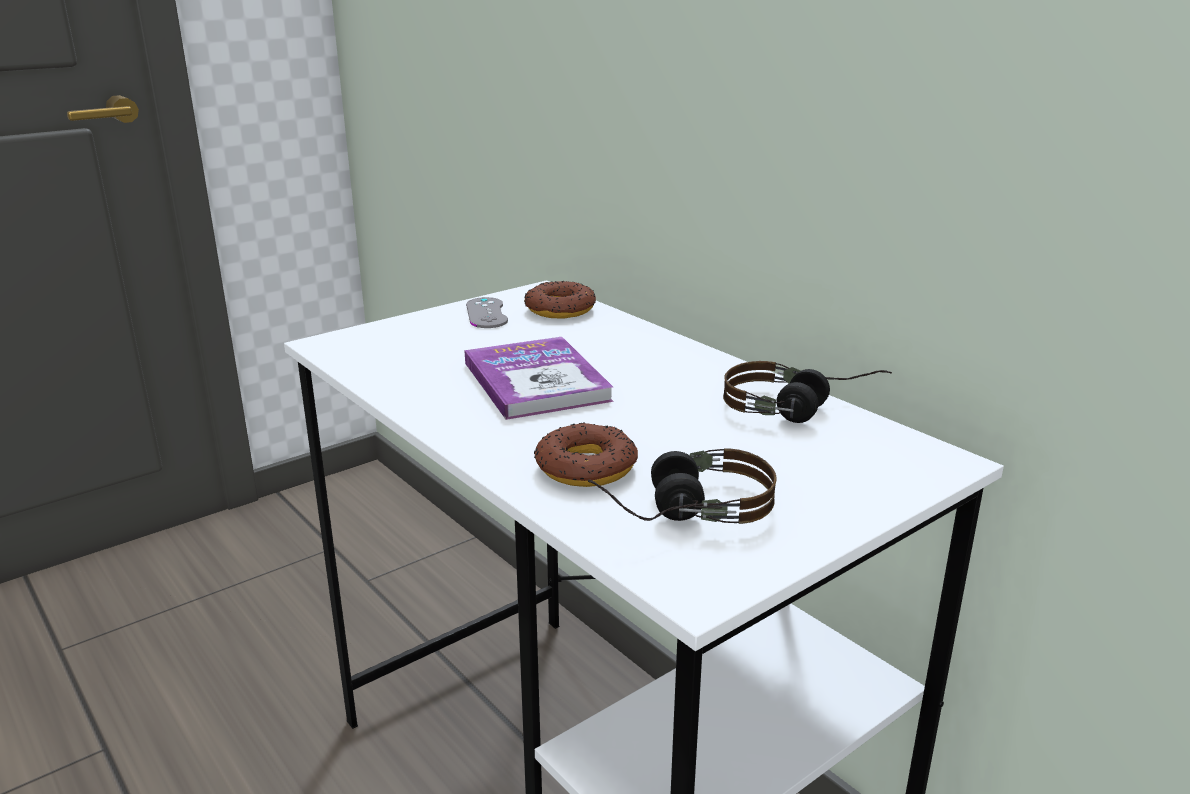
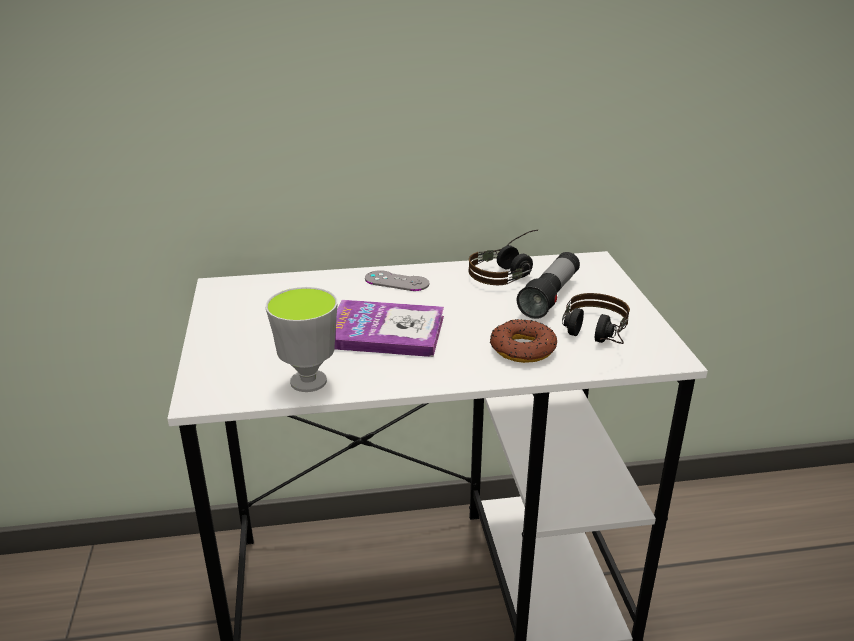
camera: 60 degrees left, 5 degrees up
grey game controller [466,297,508,328] -> grey game controller moved to [365,270,429,291]
donut [524,281,596,318] -> none
none -> cup [266,287,337,392]
none -> flashlight [517,252,580,319]

